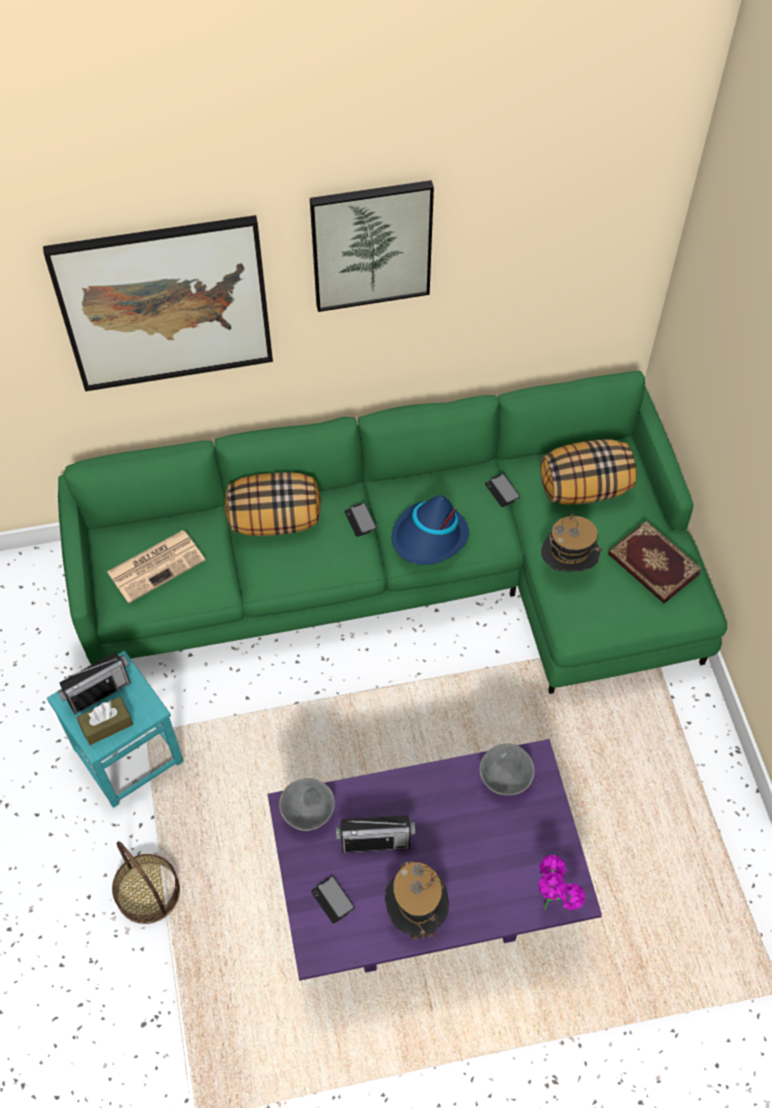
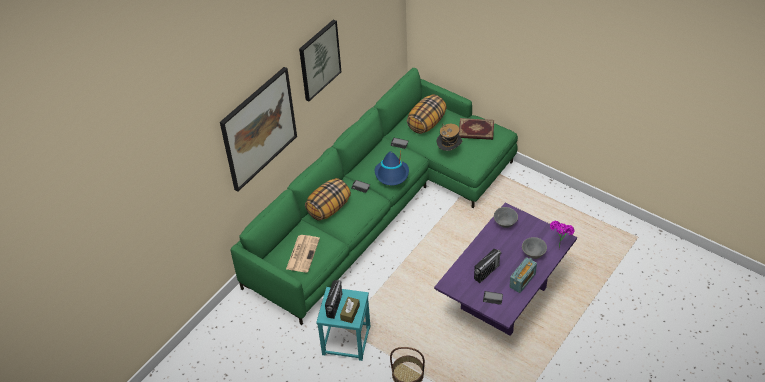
camera: 40 degrees left, 10 degrees down
grey bowl [279,778,335,831] -> grey bowl moved to [522,237,547,259]
hat [385,861,449,940] -> radio [509,257,537,293]

